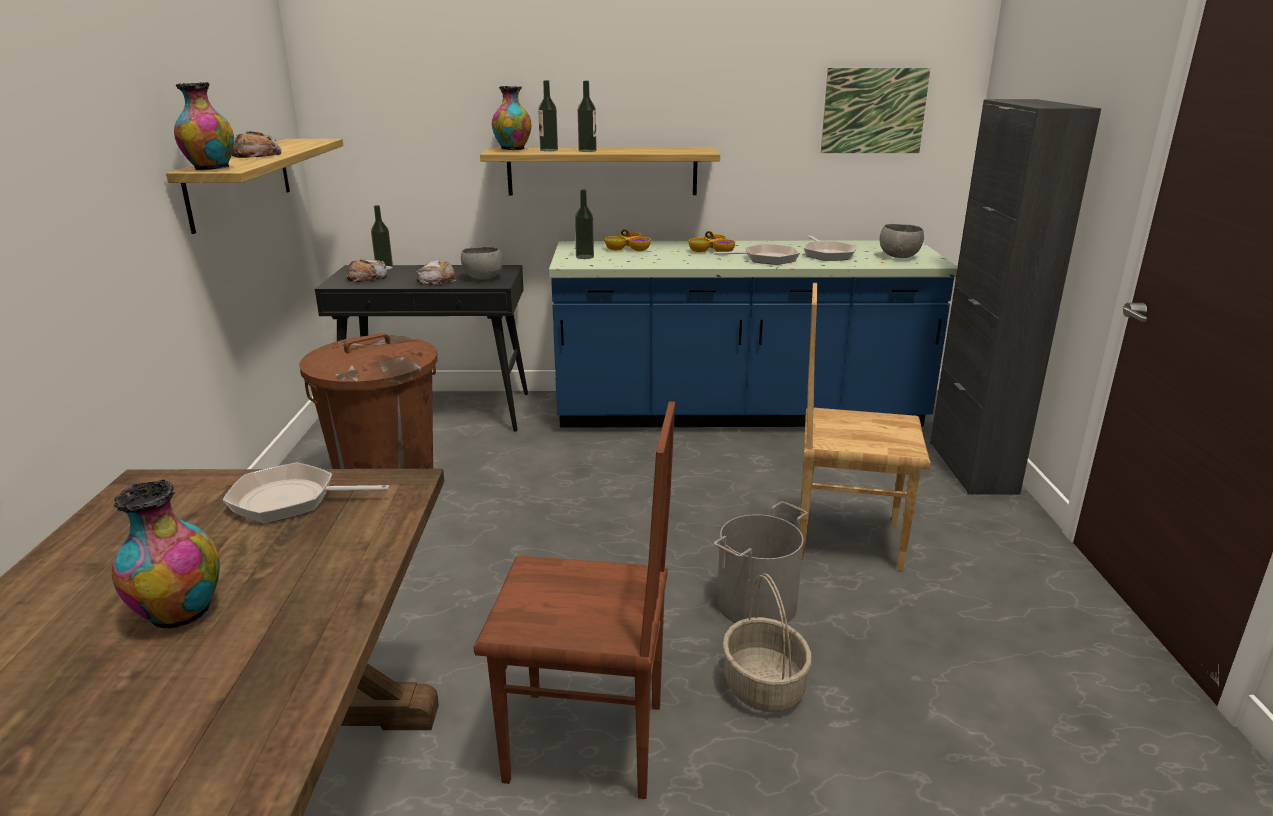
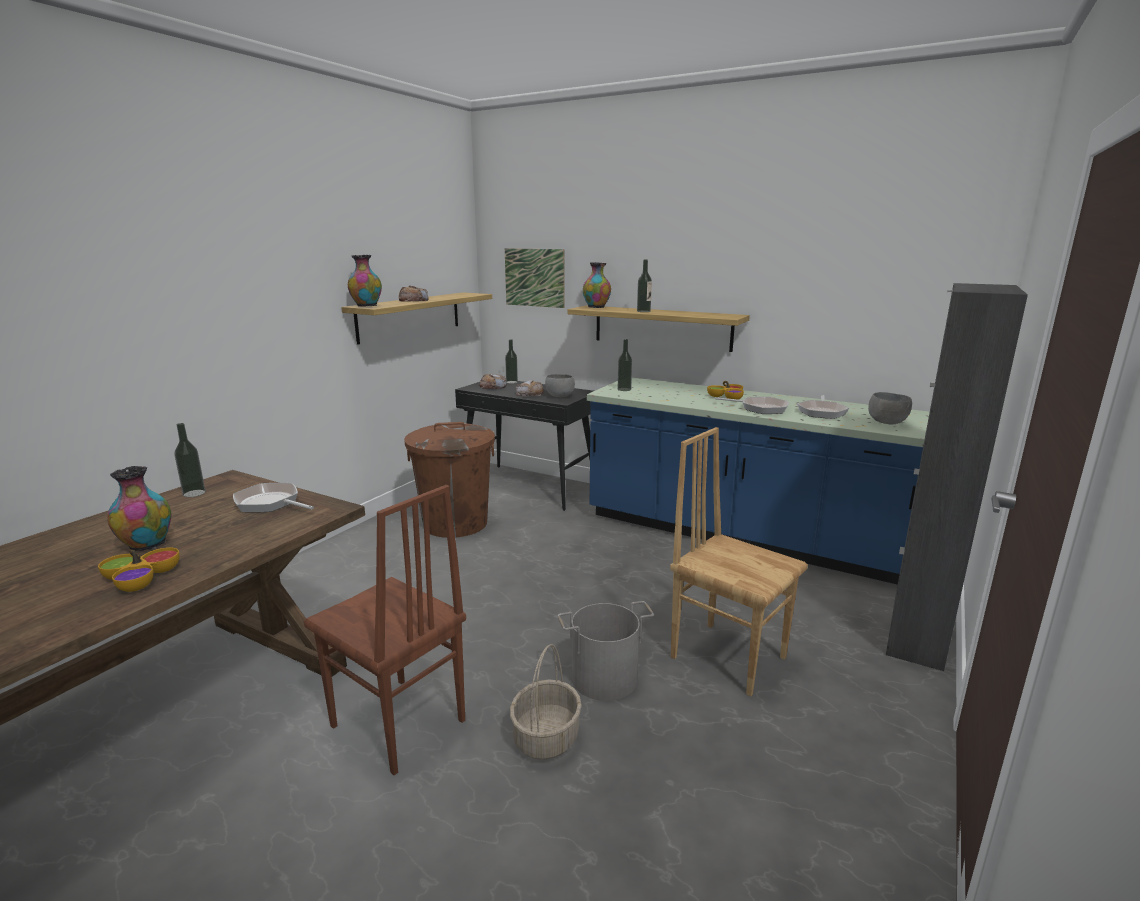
camera: 30 degrees right, 5 degrees down
bottle [538,80,558,151] -> bottle moved to [175,423,205,497]
bowl [605,229,651,251] -> bowl moved to [98,547,180,592]
picture [821,68,930,153] -> picture moved to [505,248,565,308]

